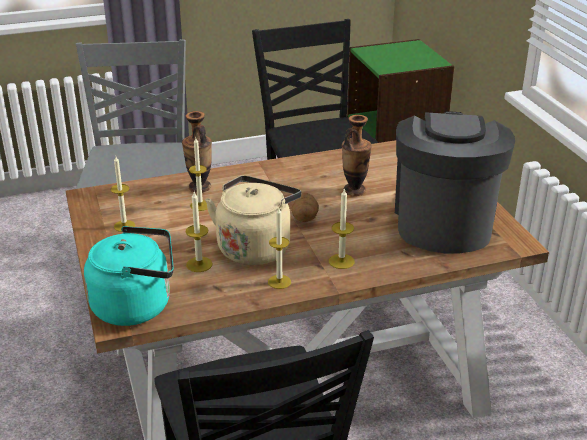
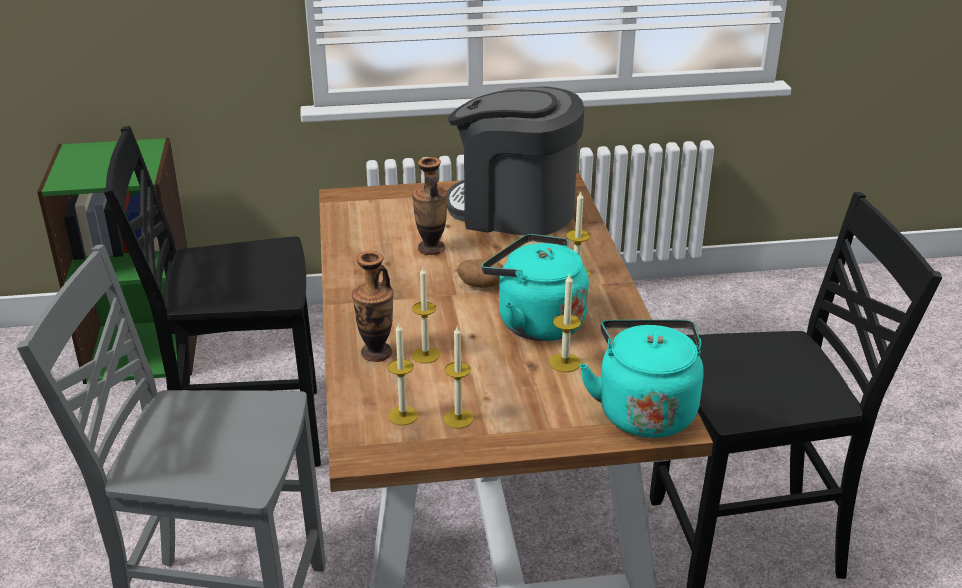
camera: 80 degrees left, 0 degrees up
beige kettle [205,175,301,265] -> turquoise kettle [482,234,589,341]
candle [268,208,291,289] -> candle moved to [388,324,418,425]

